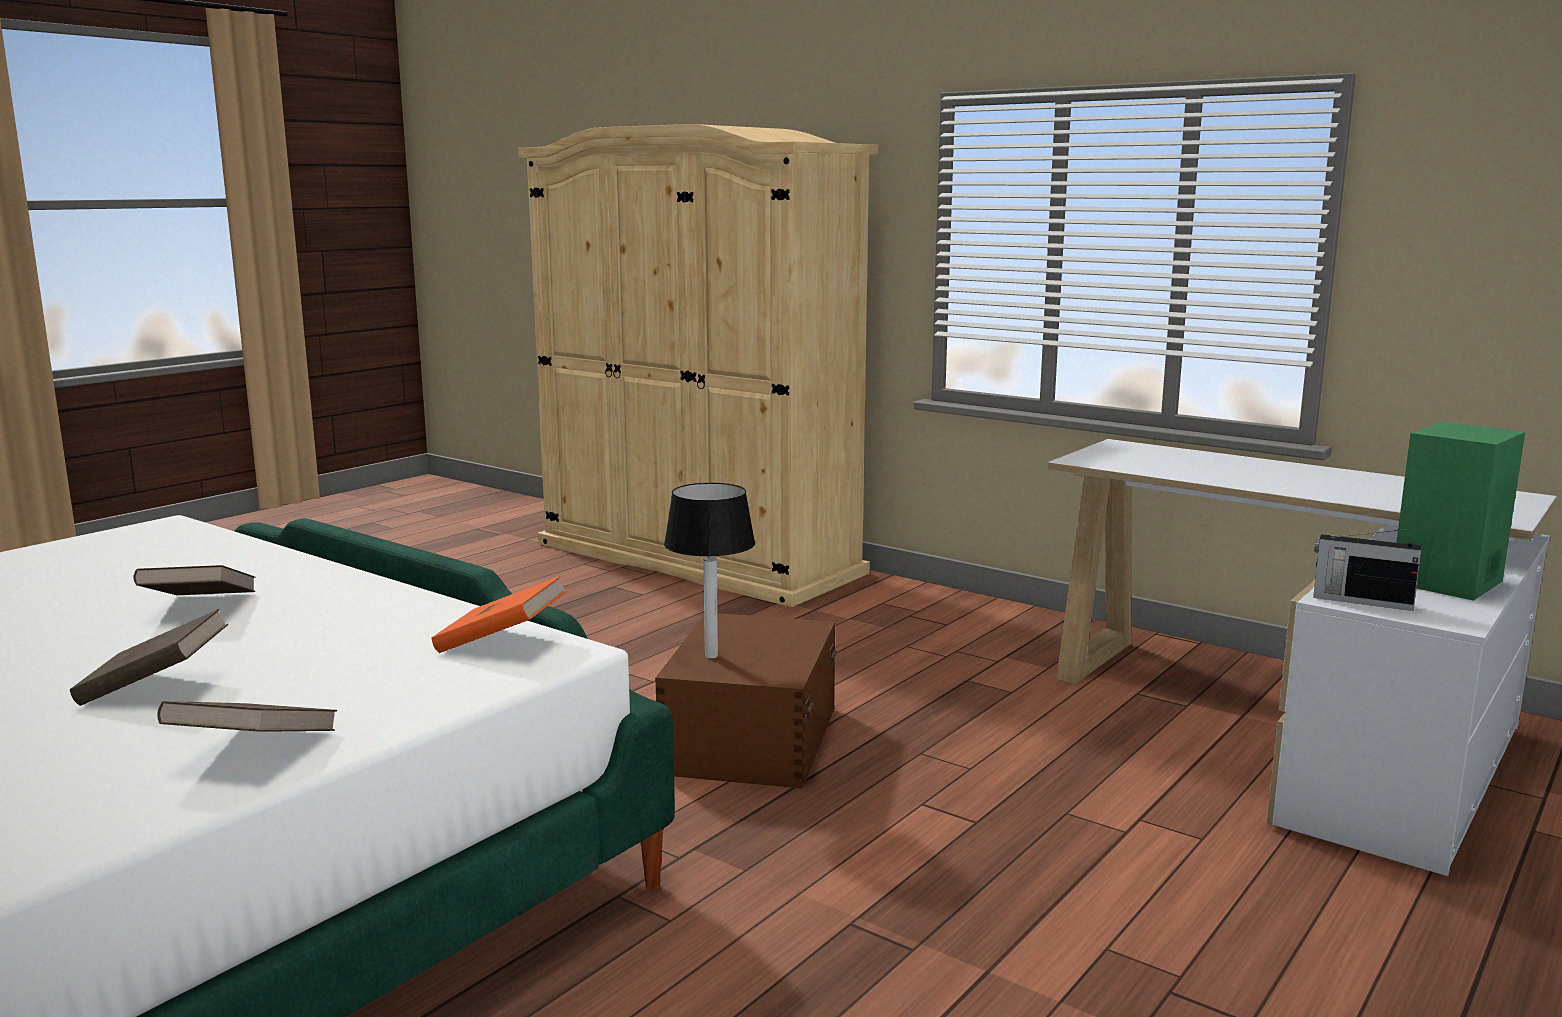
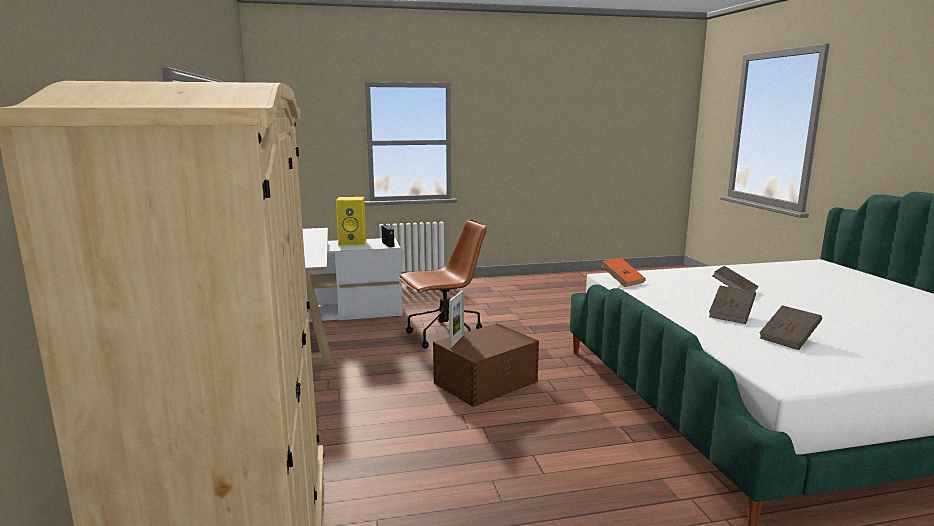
camera: 140 degrees left, 0 degrees up
brown book [157,701,337,732] -> brown book moved to [759,305,822,350]
table lamp [664,483,755,658] -> none
green speaker [1396,422,1525,601] -> yellow speaker [336,197,366,246]
none -> brown office chair [398,220,487,349]
none -> picture frame [449,290,464,348]

